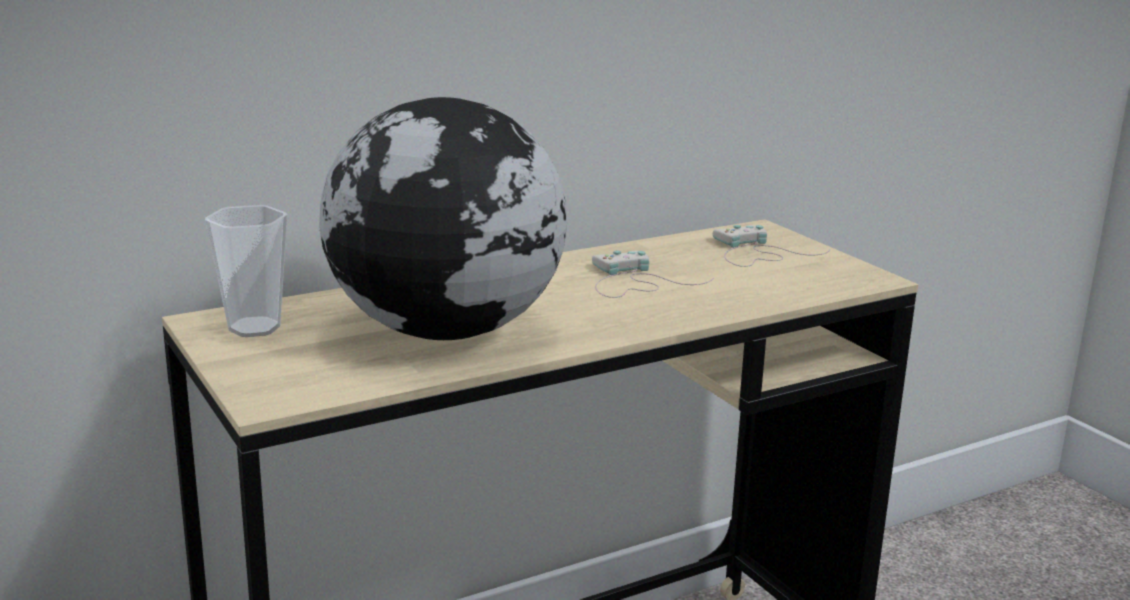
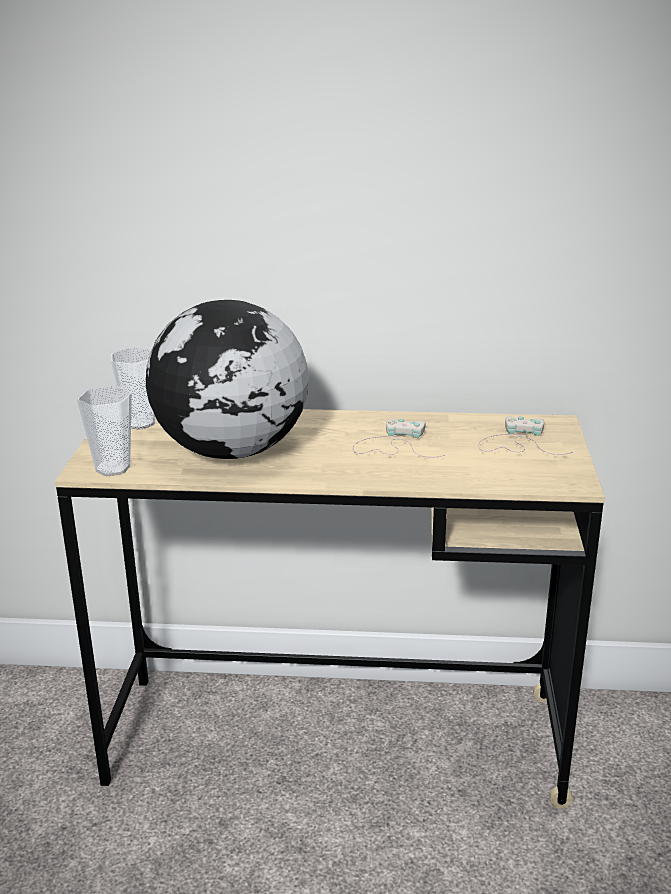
camera: 35 degrees right, 5 degrees up
none -> cup [77,385,132,476]

